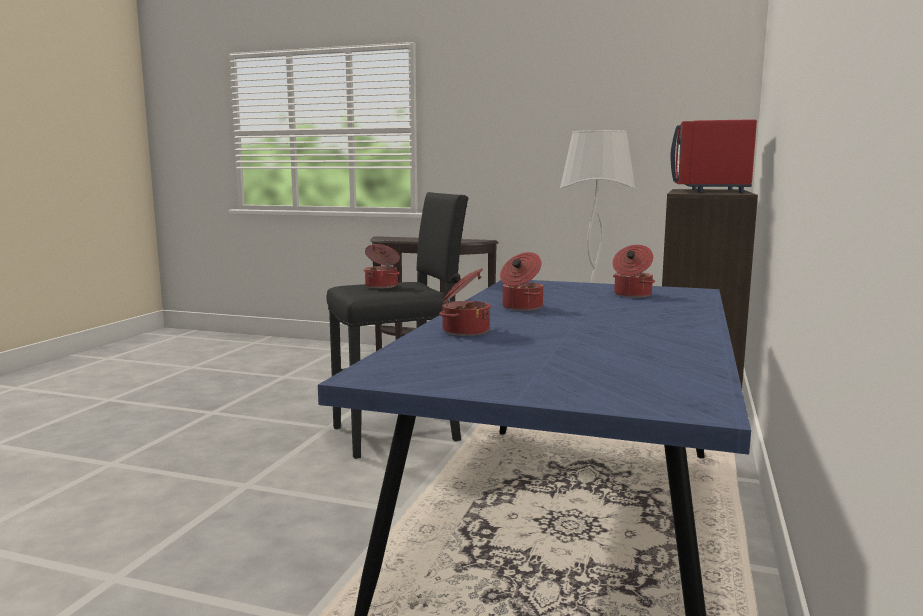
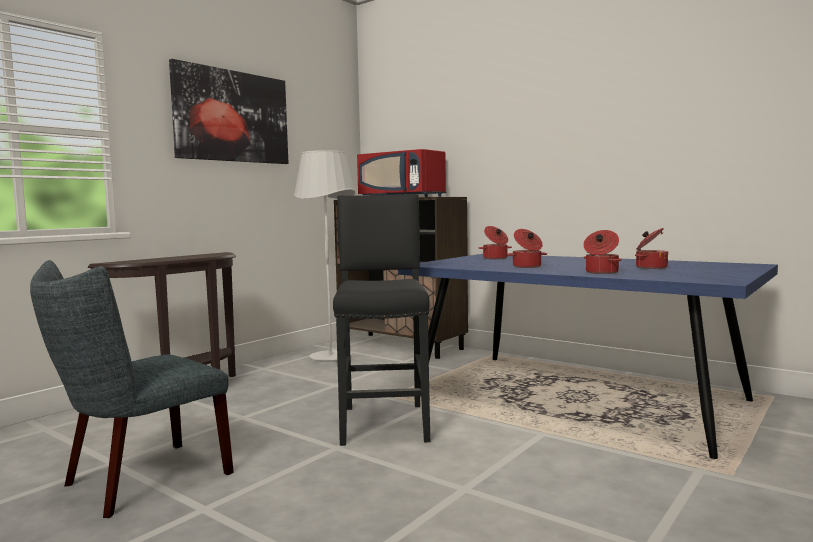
camera: 70 degrees left, 5 degrees down
cooking pot [364,244,400,289] -> cooking pot moved to [635,228,668,269]
none -> grey chair [30,260,234,518]
none -> picture [169,59,289,164]

